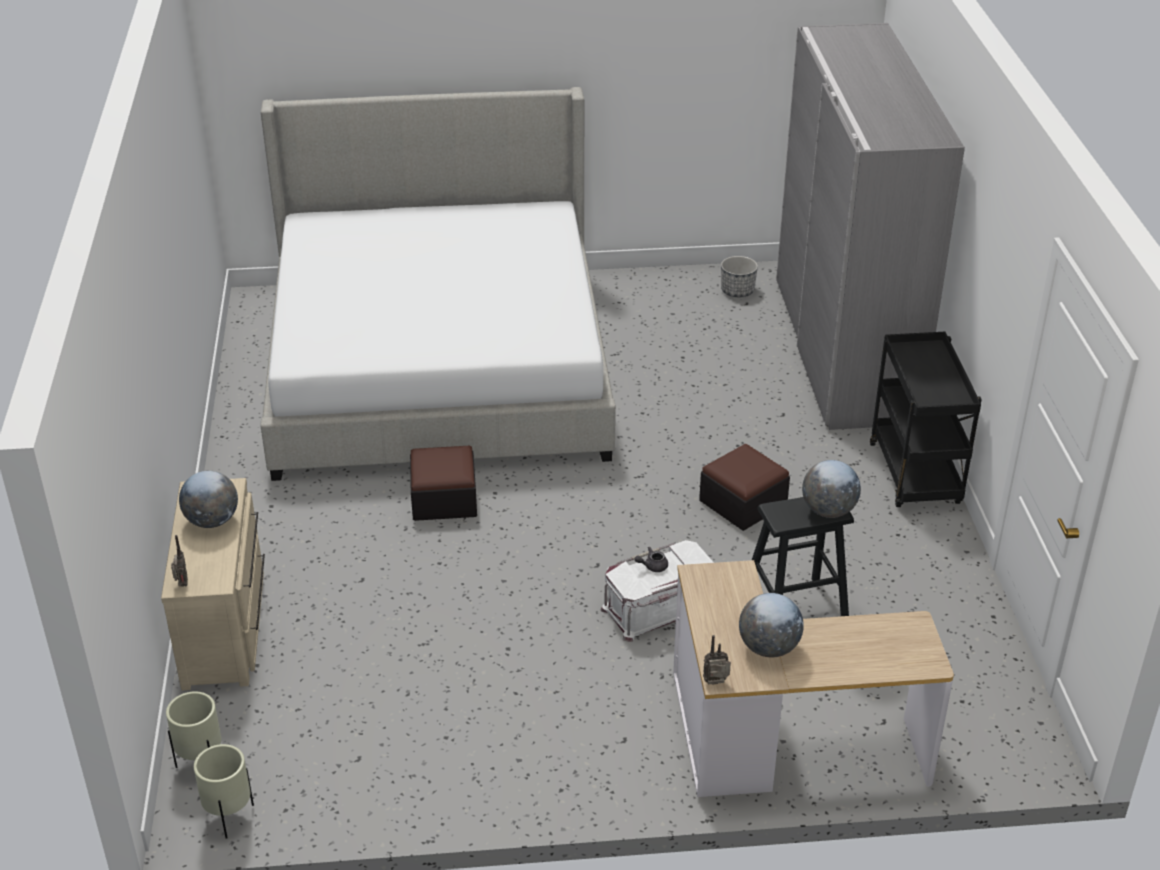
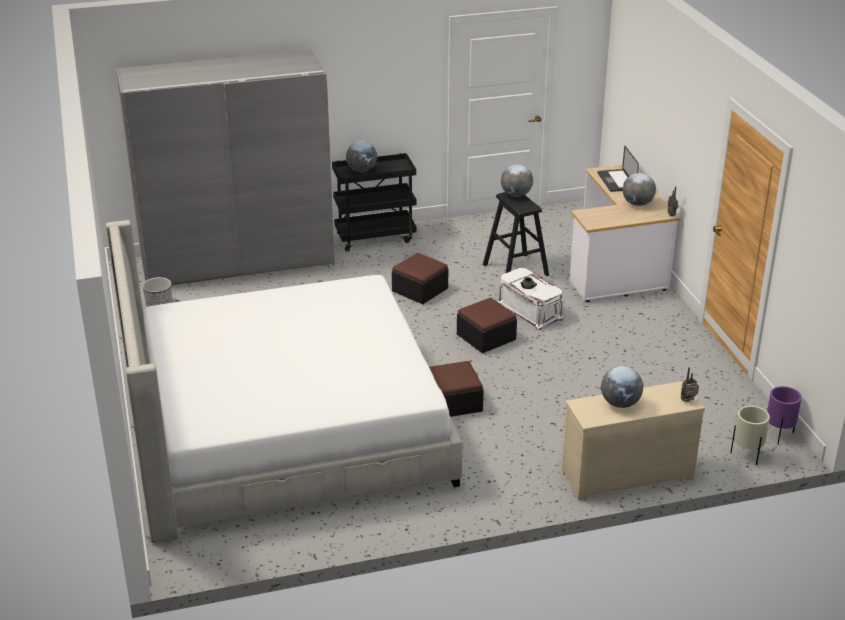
camera: 100 degrees left, 5 degrees down
beige planter [194,744,254,838] -> purple planter [767,386,802,445]
none -> globe [346,141,377,172]
none -> ottoman [457,298,517,353]
none -> laptop [598,146,639,192]

